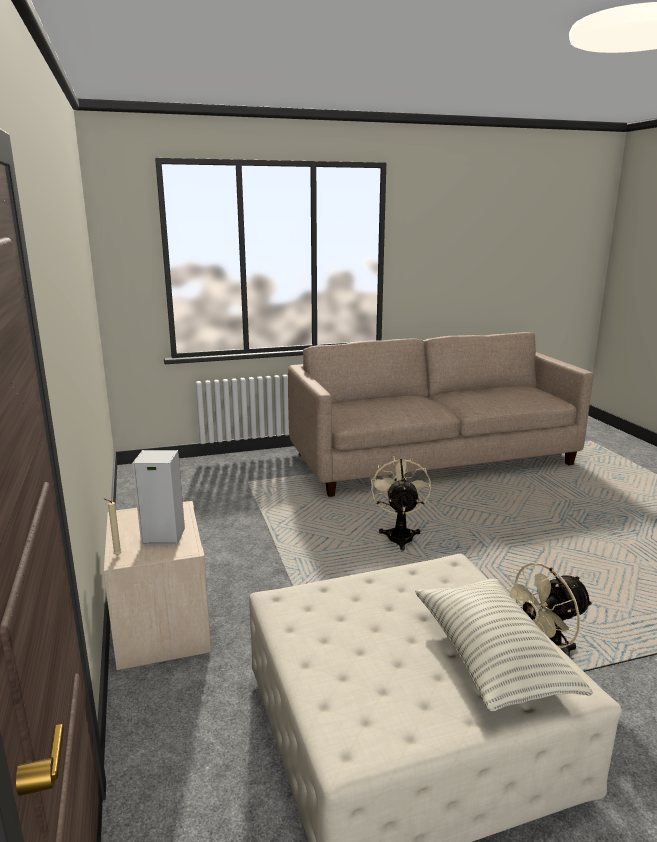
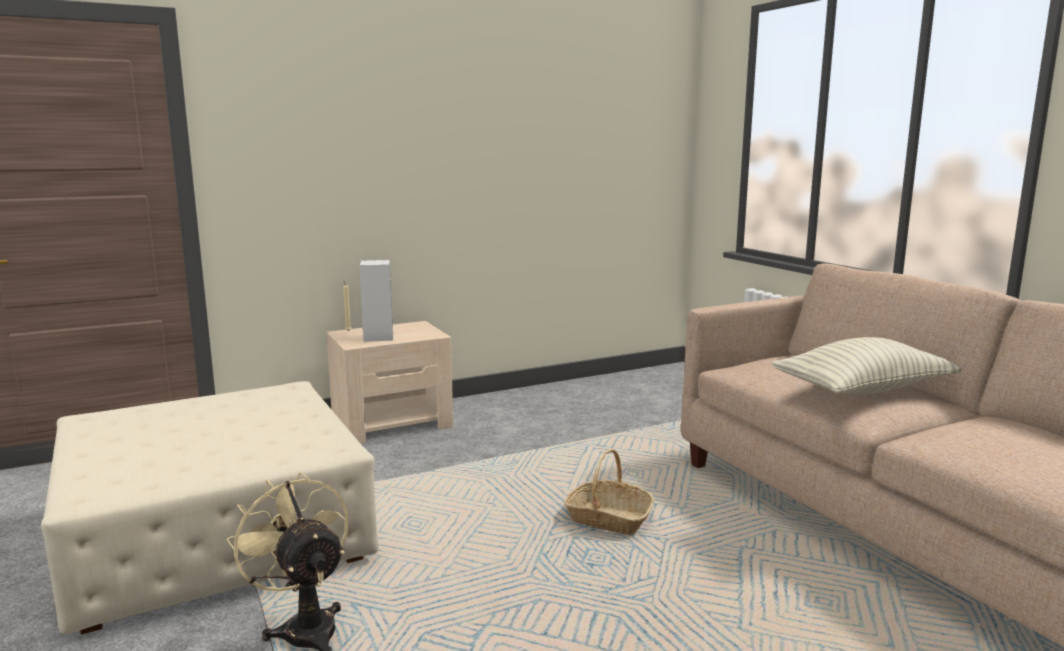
camera: 80 degrees right, 5 degrees down
beige fan [371,457,431,551] -> basket [564,449,654,535]
pillow [415,579,593,711] -> pillow moved to [772,337,961,395]

